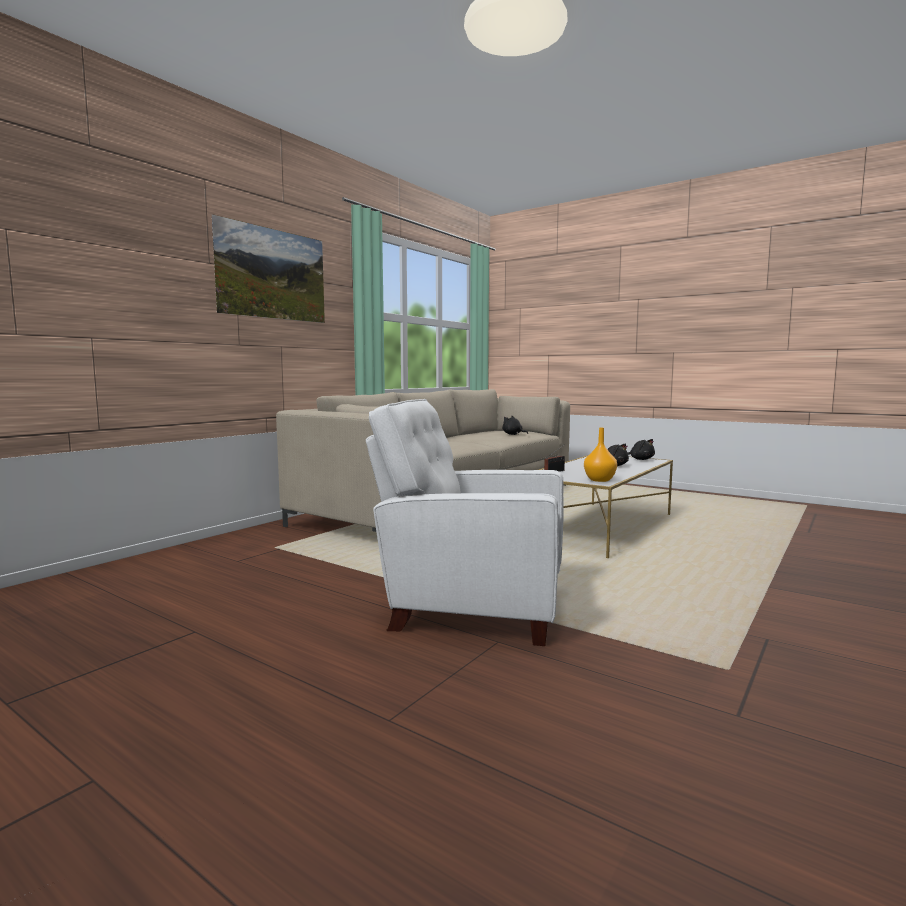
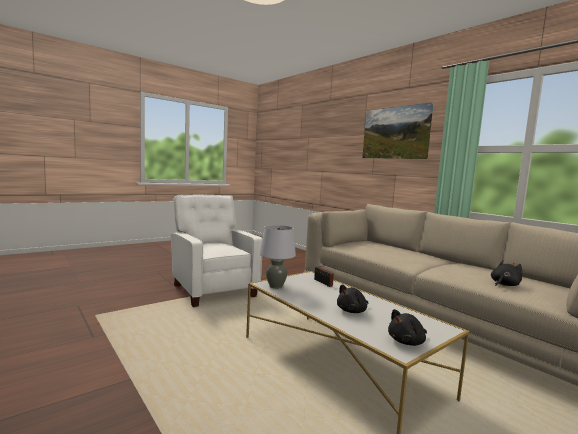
camera: 105 degrees right, 0 degrees up
white armchair [366,399,564,646] -> white armchair turned 60 degrees counterclockwise [171,195,262,307]
orange vase [584,428,617,482] -> grey table lamp [259,225,296,289]

